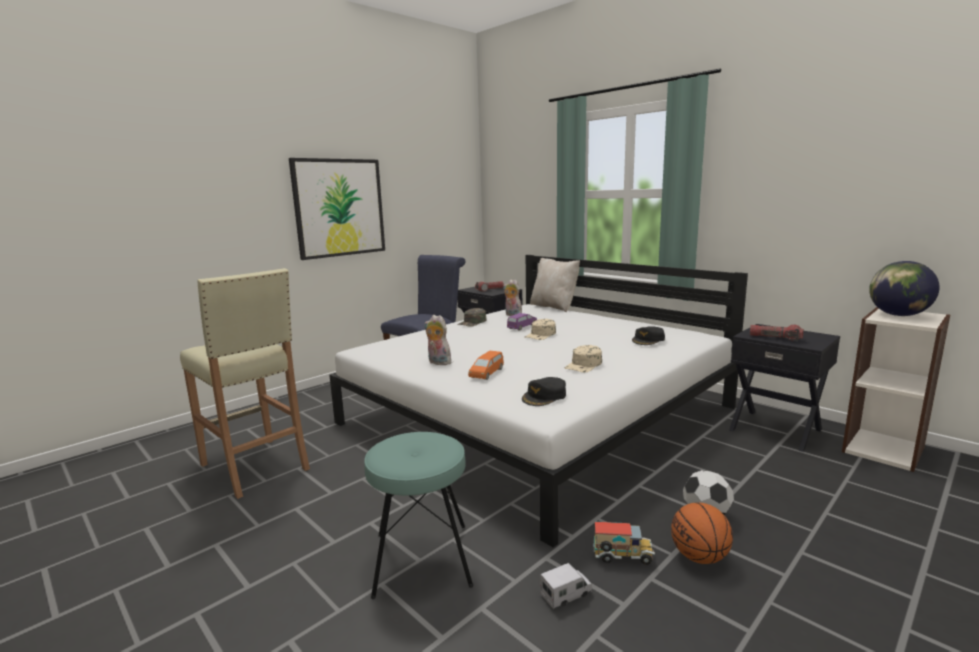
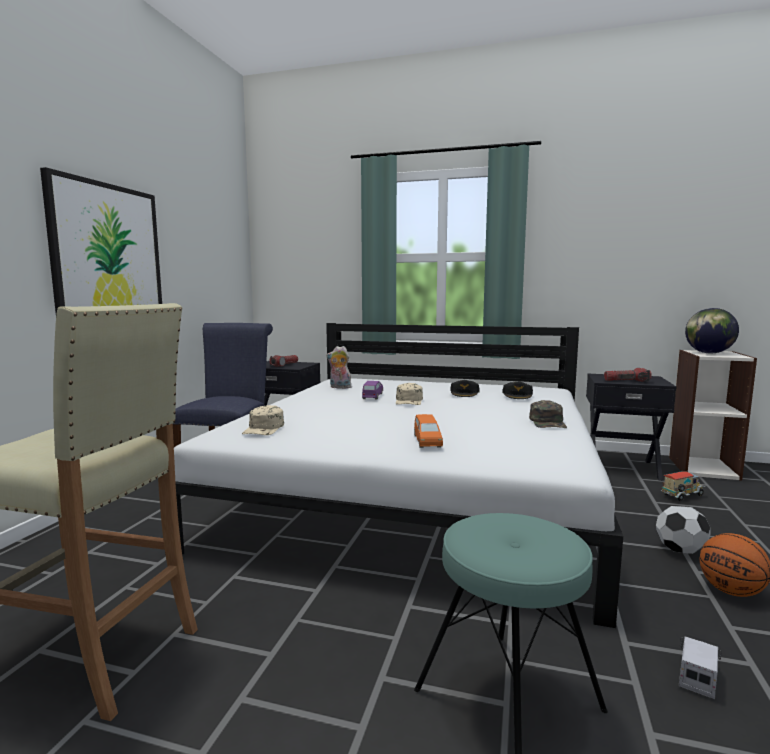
camera: 30 degrees left, 5 degrees down
plush toy [424,315,451,365] -> none
green cap [457,308,486,327] -> green cap moved to [529,400,567,428]
black cap [522,377,566,406] -> black cap moved to [450,380,480,397]
beige pillow [530,258,580,312] -> none
beige cap [565,345,602,372] -> beige cap moved to [242,405,284,435]
toy truck [593,522,655,565] -> toy truck moved to [661,471,706,501]

